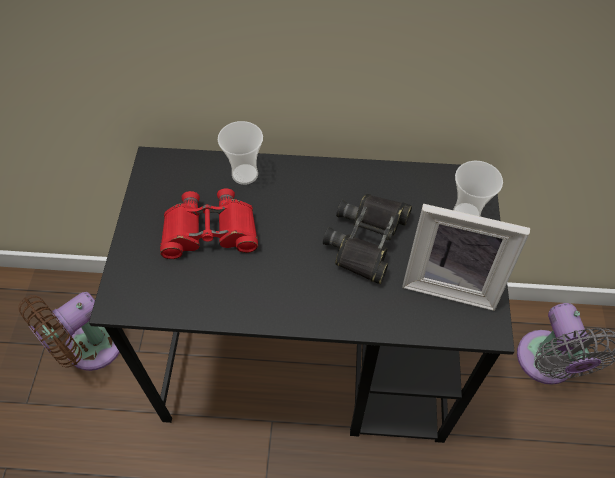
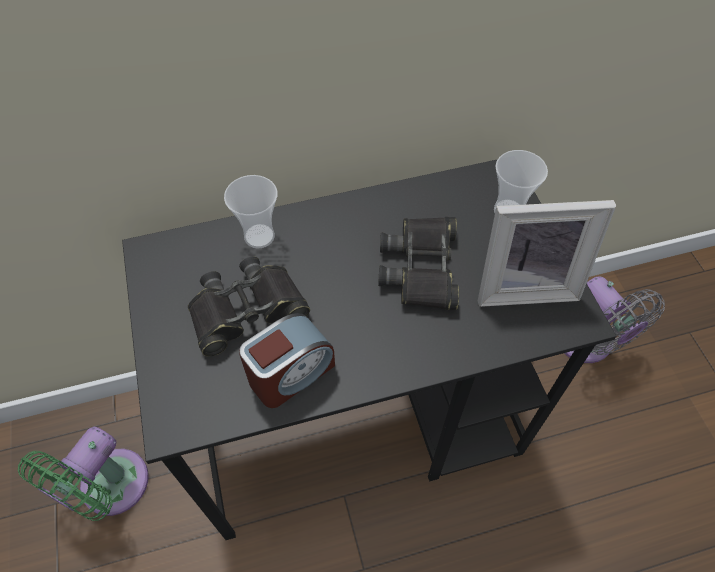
camera: 20 degrees left, 0 degrees up
brown fan [18,292,120,371] -> green fan [18,427,149,521]
red binoculars [160,188,258,259] -> black binoculars [188,256,310,357]
none -> alarm clock [239,313,335,408]

